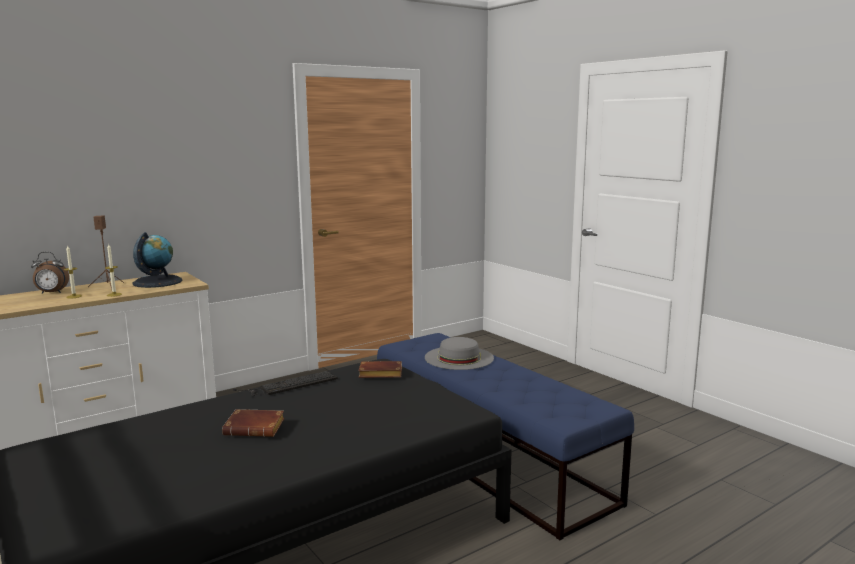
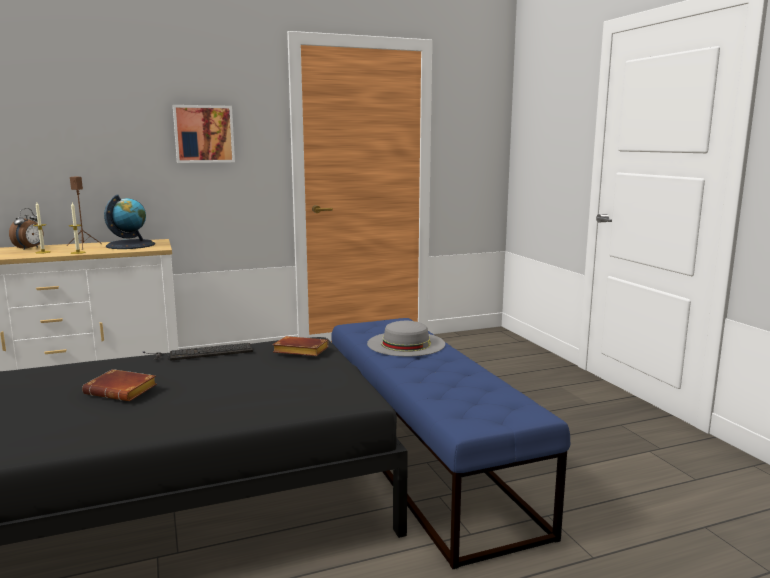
camera: 15 degrees right, 0 degrees up
alarm clock [31,252,69,294] -> alarm clock turned 75 degrees counterclockwise [9,208,44,250]
none -> picture [173,105,235,163]

